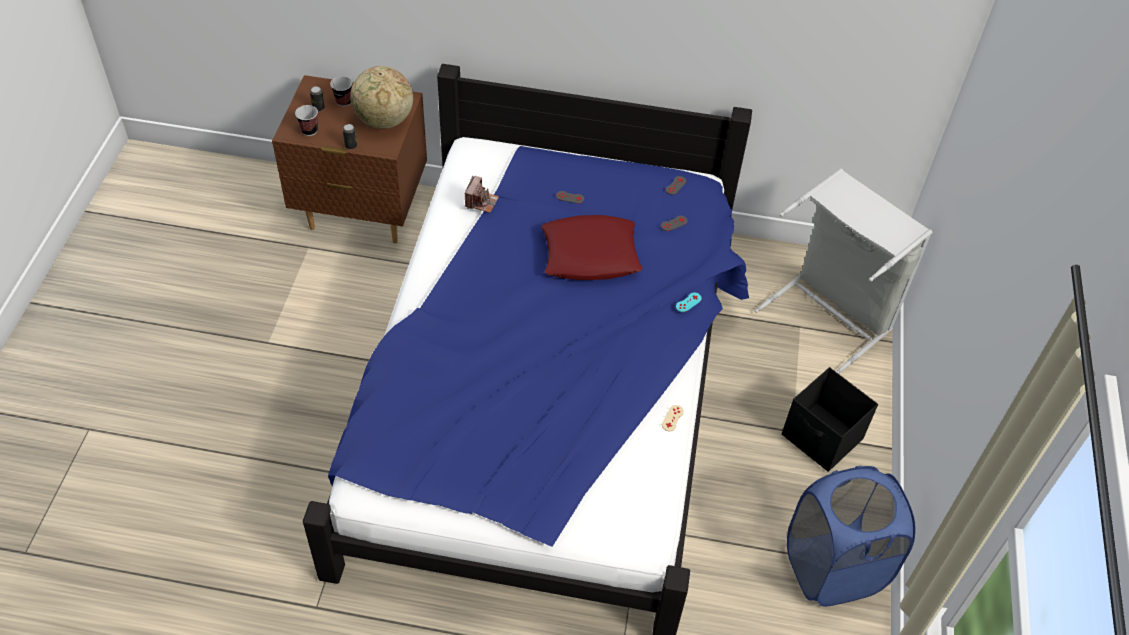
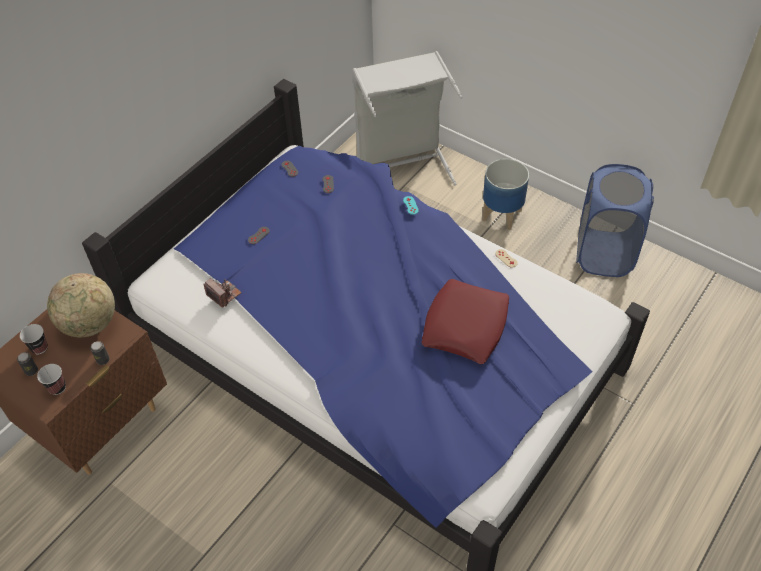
camera: 60 degrees left, 0 degrees up
red pillow [541,215,642,280] -> red pillow moved to [421,279,510,364]
black storage box [782,367,878,472] -> planter [482,159,529,230]

